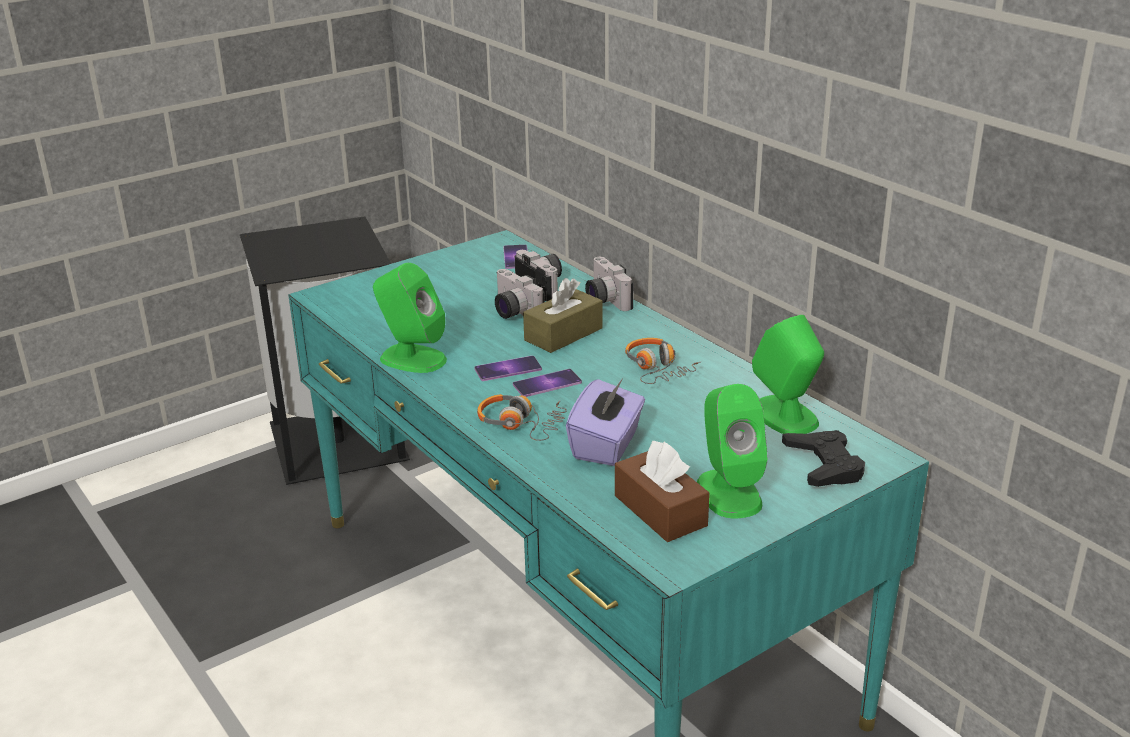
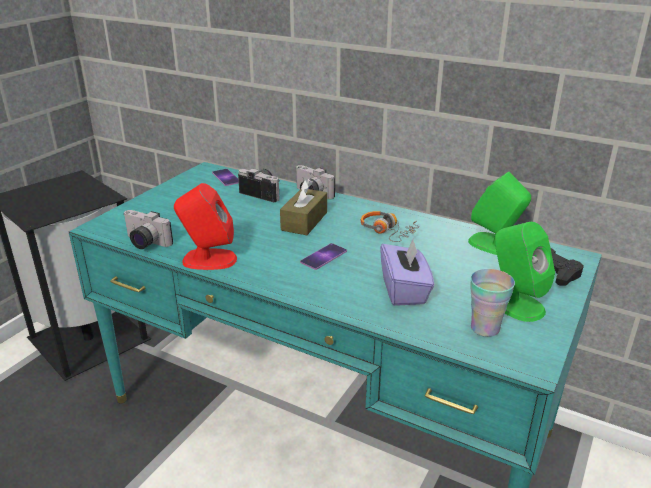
camera: 25 degrees left, 0 degrees up
green speaker [373,263,447,373] -> red speaker [174,183,237,270]
phone [474,356,542,381] -> none
headphones [477,394,567,441] -> none
camera [495,269,545,319] -> camera moved to [123,210,173,249]
brown tissue box [615,441,710,542] -> cup [470,269,515,337]

